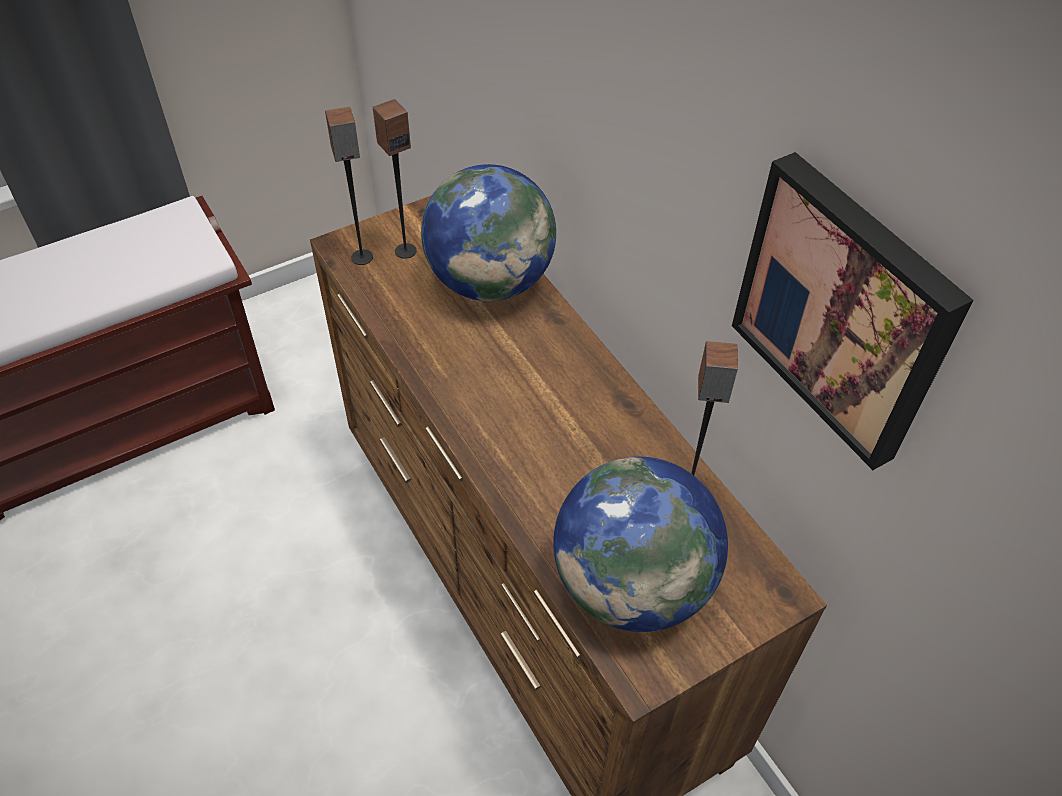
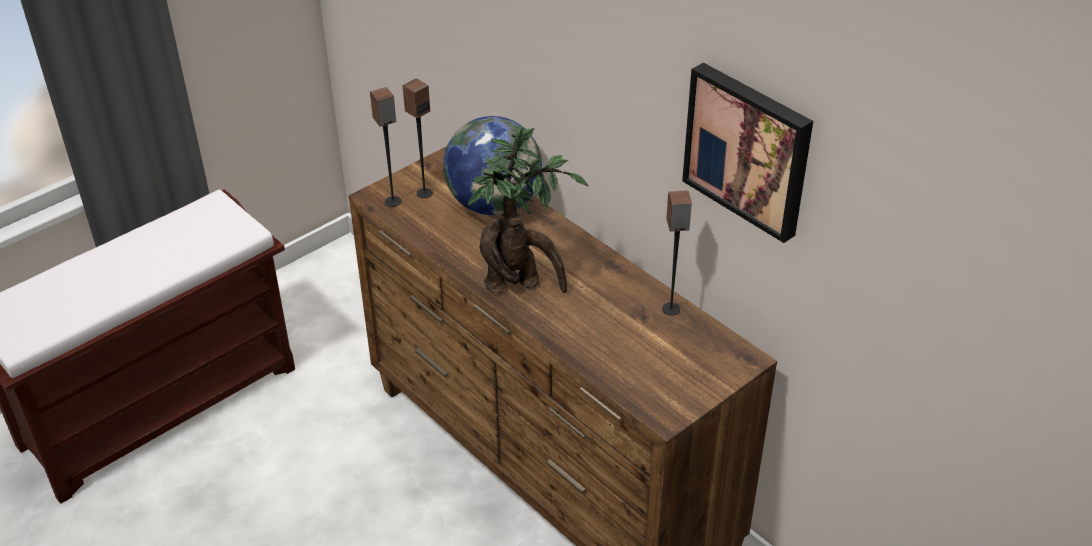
camera: 10 degrees left, 10 degrees down
globe [553,457,728,632] -> none
none -> potted plant [468,126,588,294]

